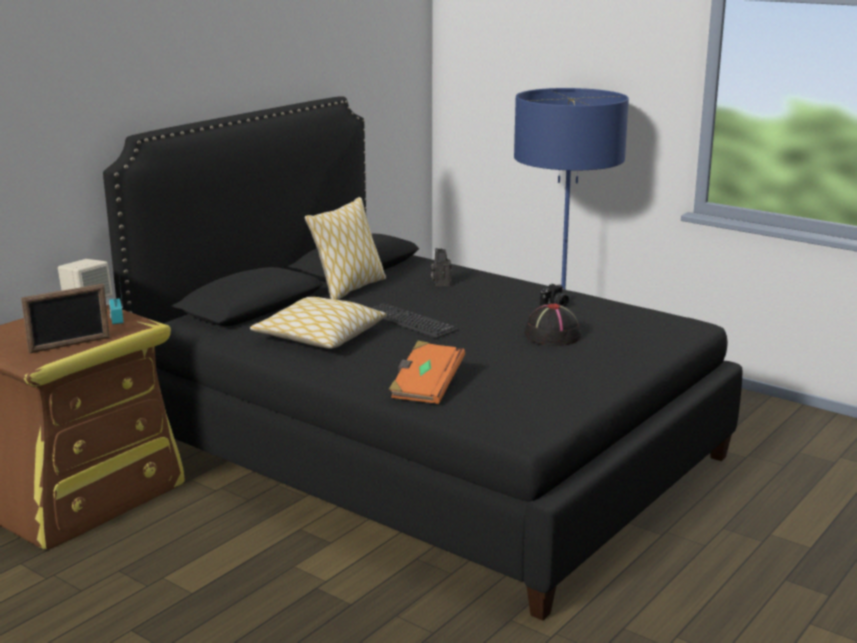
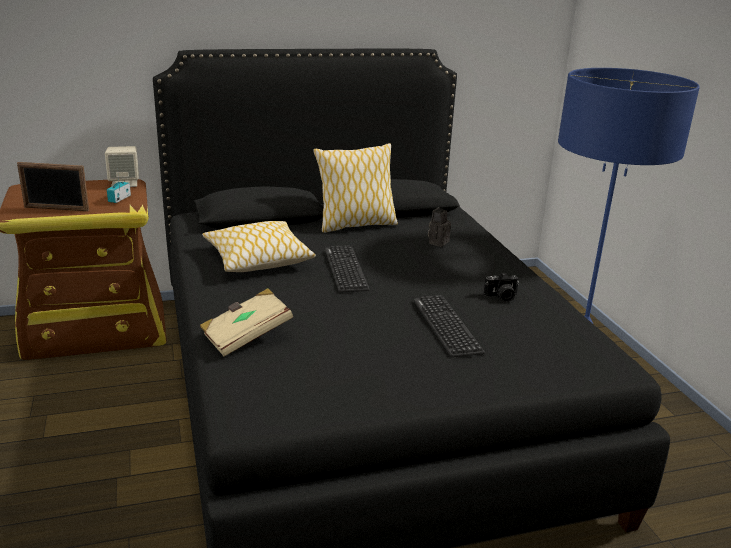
camera: 35 degrees right, 5 degrees up
orange book [389,341,465,404] -> beige book [200,288,293,356]
black hat [525,303,581,346] -> keyboard [413,295,485,357]

